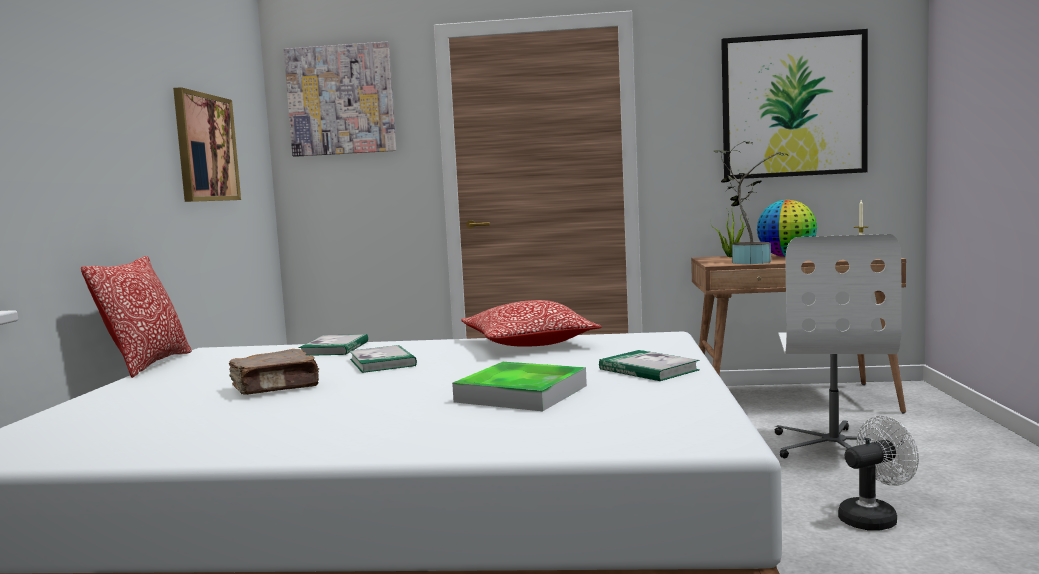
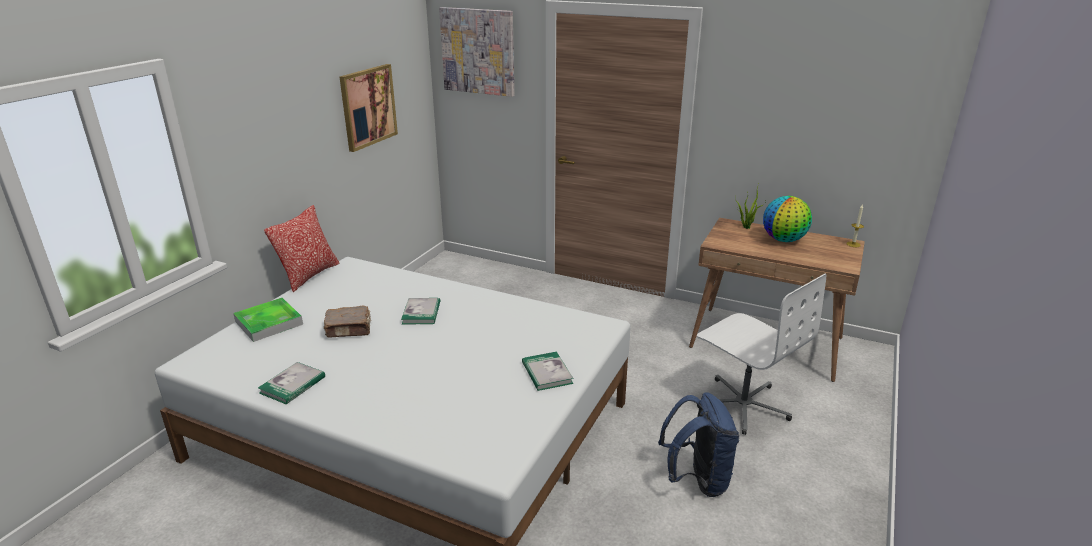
camera: 20 degrees right, 20 degrees up
book [299,334,368,356] -> book moved to [258,362,325,404]
tray [452,362,587,411] -> tray moved to [233,298,303,342]
pillow [461,300,602,347] -> none
potted plant [714,141,787,264] -> none
picture [721,29,868,179] -> none
white office chair [774,234,904,458] -> white office chair turned 75 degrees counterclockwise [697,274,826,435]
white fan [838,416,919,530] -> blue backpack [658,392,739,497]

